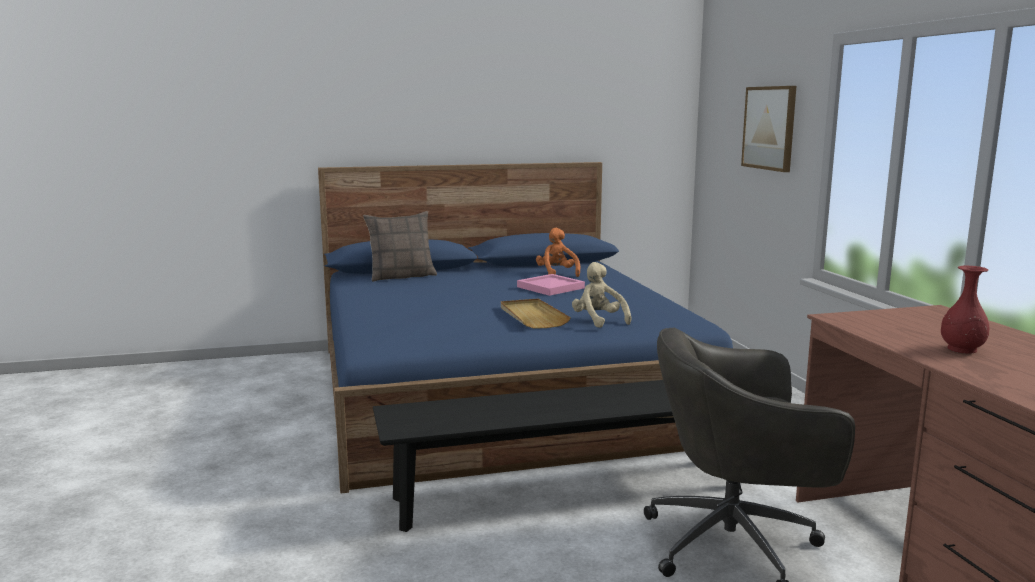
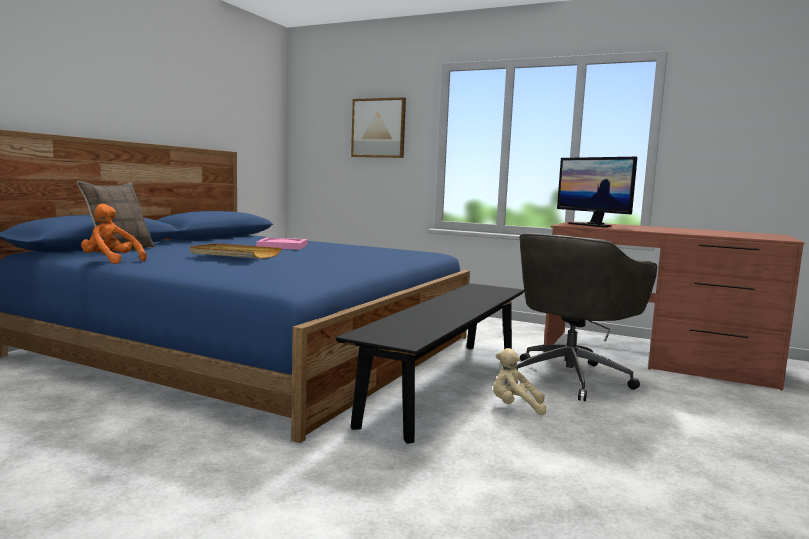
camera: 50 degrees left, 5 degrees down
beige tray [501,299,571,329] -> beige tray moved to [190,243,281,259]
orange plush toy [536,228,580,277] -> orange plush toy moved to [81,204,147,264]
beige plush toy [572,262,631,328] -> beige plush toy moved to [493,348,546,415]
red vase [941,266,990,354] -> none
none -> monitor [557,157,637,227]

